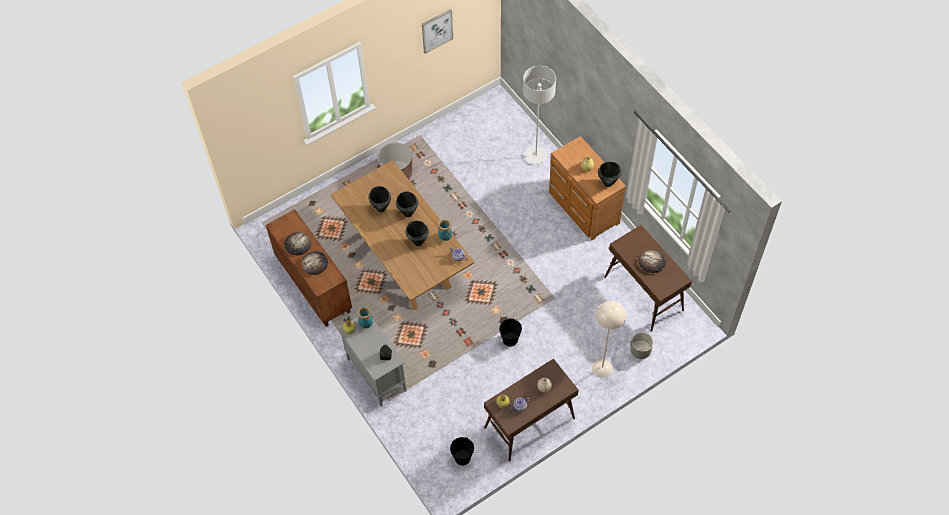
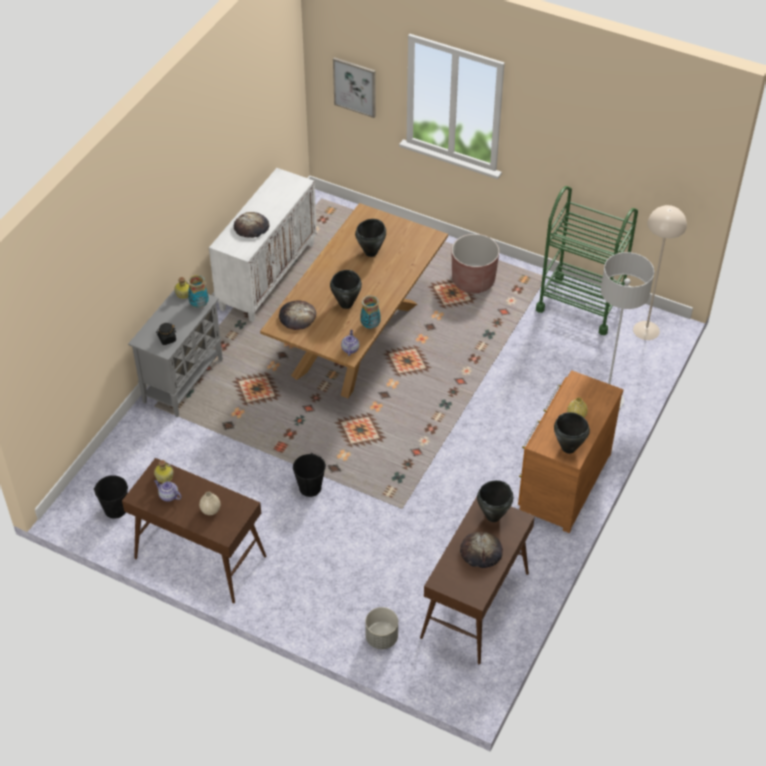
camera: 60 degrees right, 10 degrees down
brown cabinet [266,209,352,327] -> white cabinet [209,168,317,322]
bread [284,232,311,256] -> bread moved to [279,300,316,330]
black cooking pot [396,191,418,217] -> black cooking pot moved to [477,480,513,522]
picture [422,9,453,54] -> picture moved to [333,57,376,118]
beige floor lamp [592,301,626,378] -> beige floor lamp moved to [633,205,687,340]
none -> green cart [536,186,638,335]

